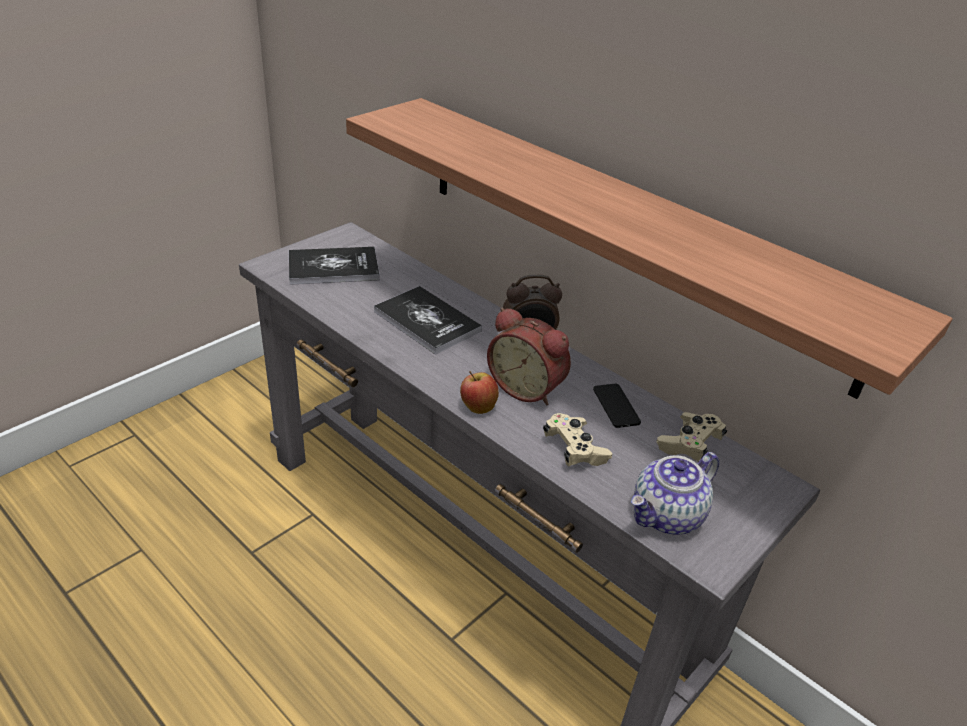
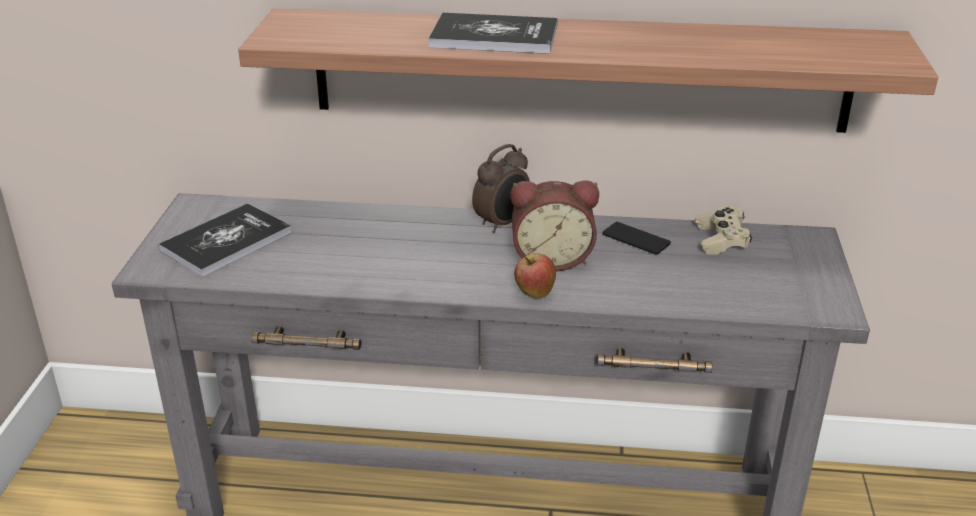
camera: 35 degrees left, 5 degrees down
book [374,286,482,355] -> book moved to [428,13,557,54]
beige game controller [543,413,612,467] -> none
teapot [631,452,719,535] -> none

